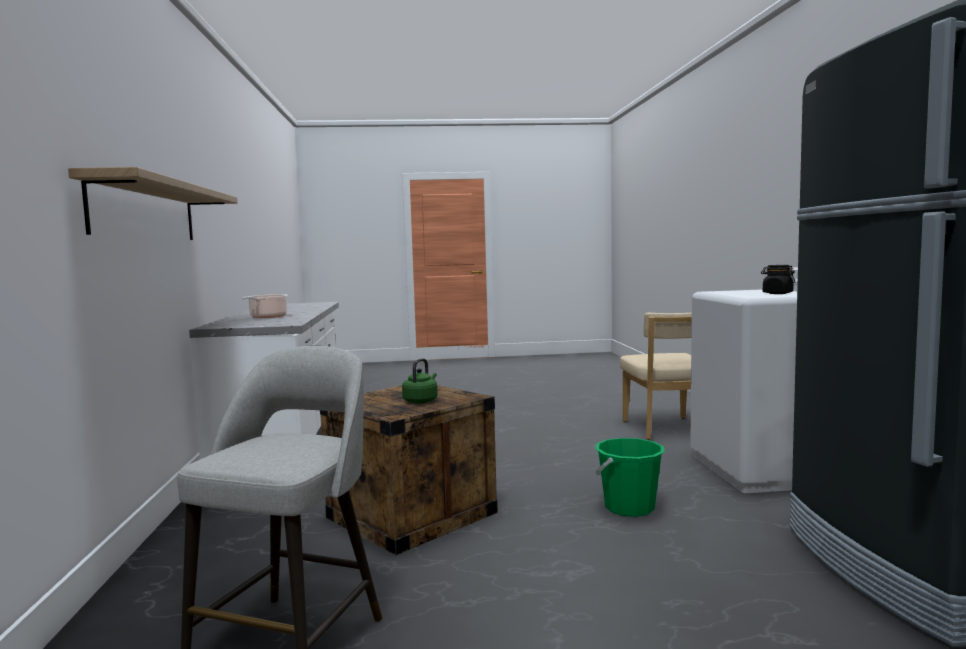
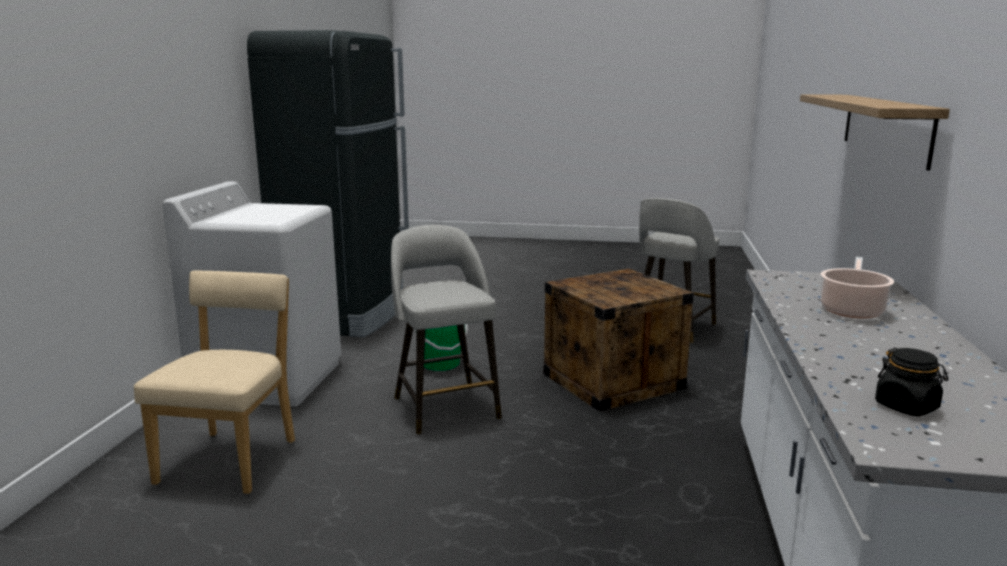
camera: 165 degrees left, 10 degrees up
green kettle [402,358,437,404] -> none
black jar [761,265,795,294] -> black jar moved to [875,348,948,416]
none -> grey stool [391,225,502,435]

